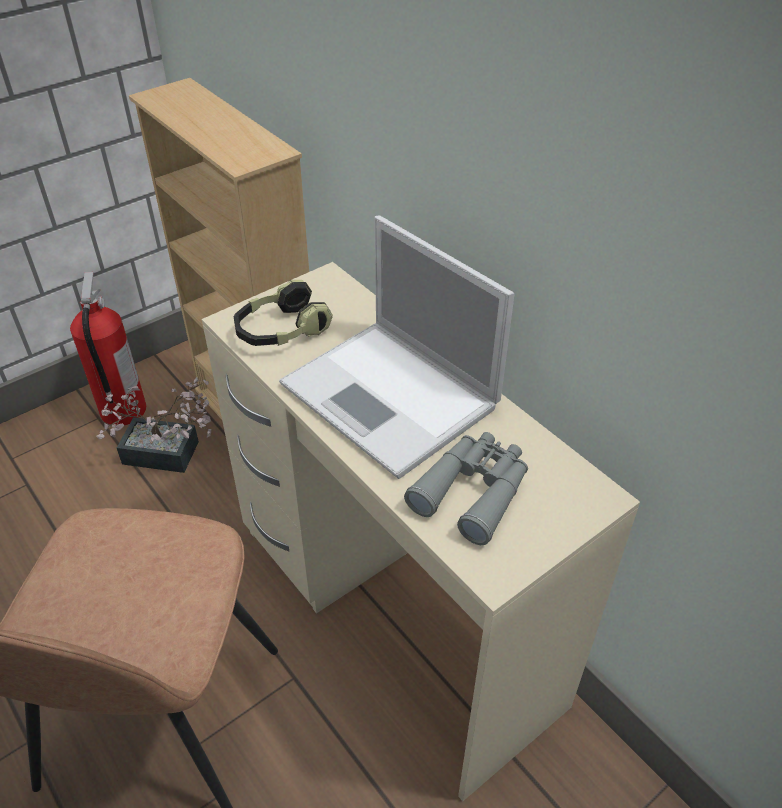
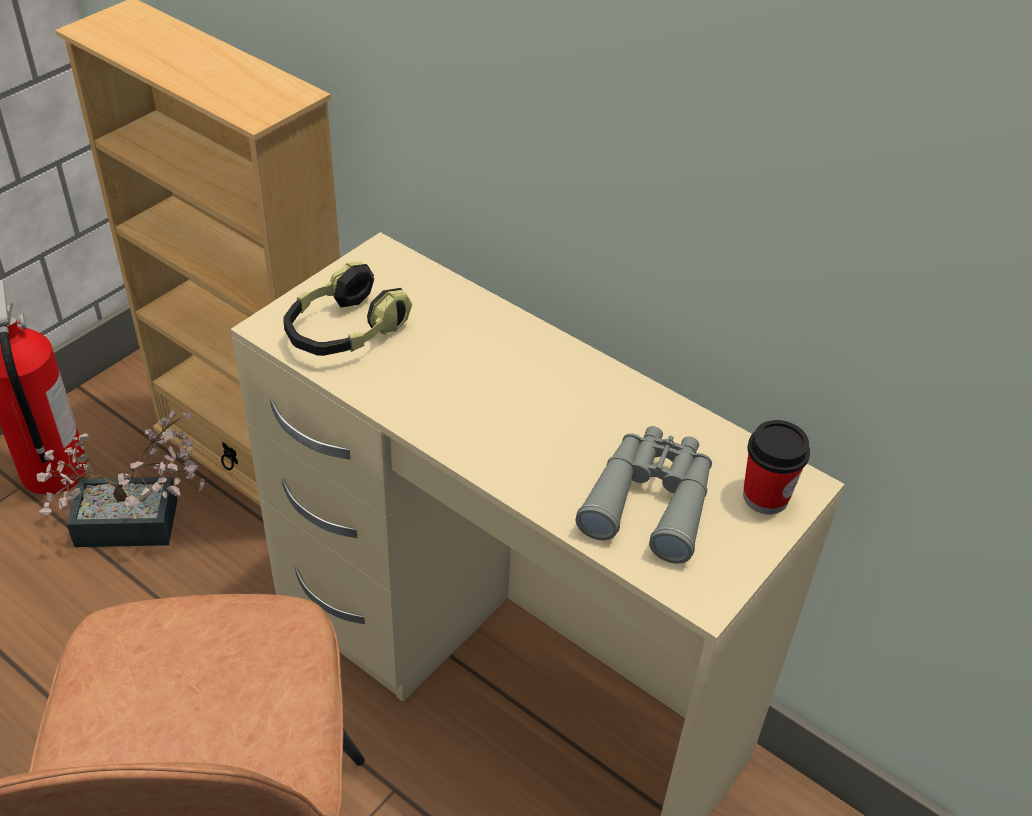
camera: 15 degrees left, 0 degrees up
laptop [279,215,514,479] -> none
none -> cup [743,420,810,514]

